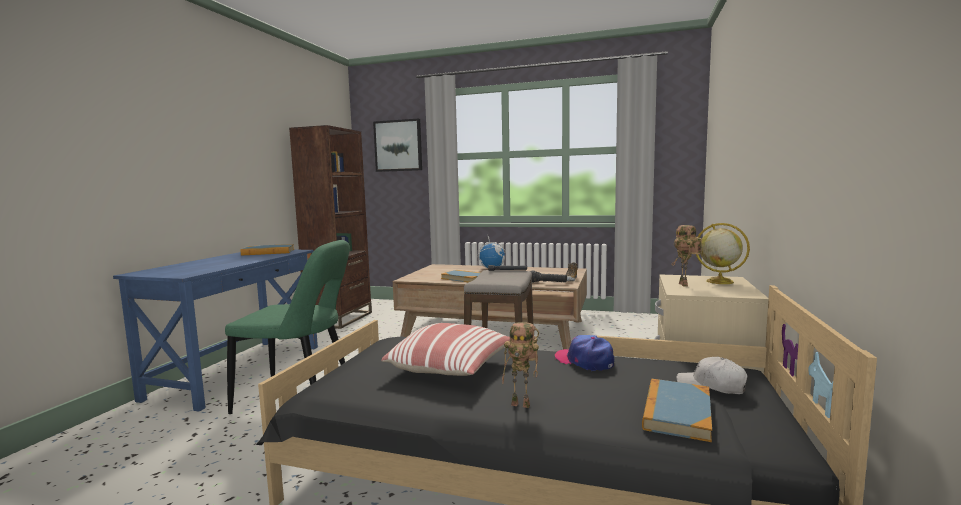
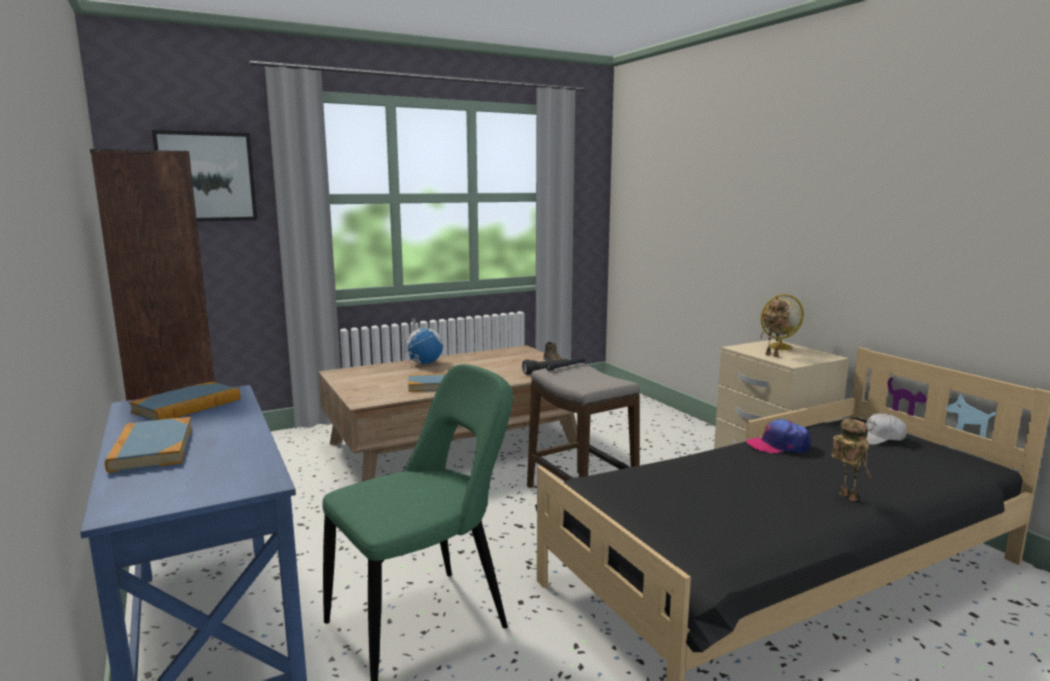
camera: 45 degrees left, 5 degrees up
pillow [381,323,510,376] -> none
toy robot [502,322,539,408] -> toy robot turned 90 degrees counterclockwise [831,419,872,501]
book [642,379,712,442] -> book moved to [105,417,192,473]

